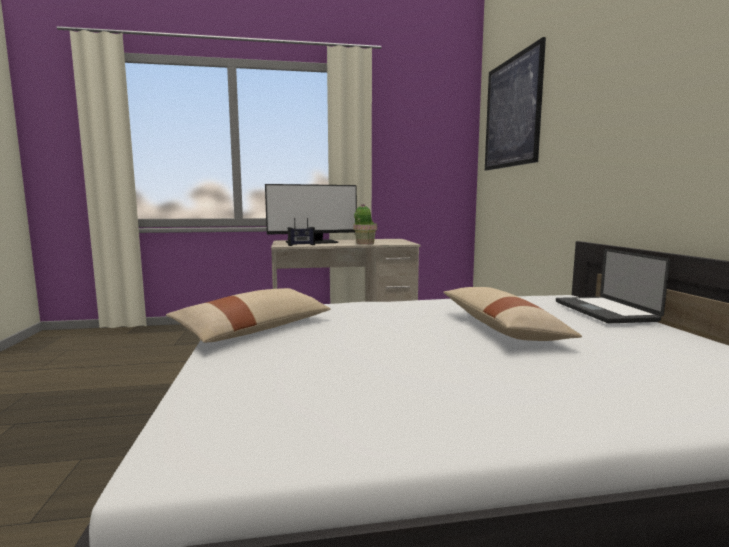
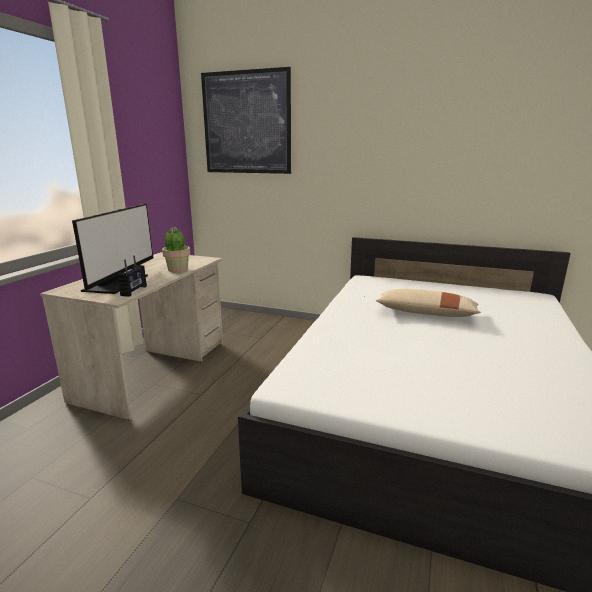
camera: 60 degrees left, 10 degrees up
beige pillow [166,288,331,343] -> none
laptop [556,248,670,323] -> none

